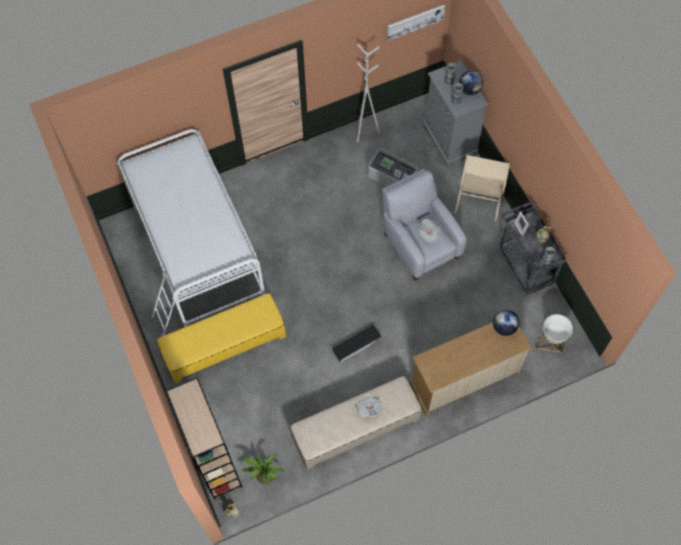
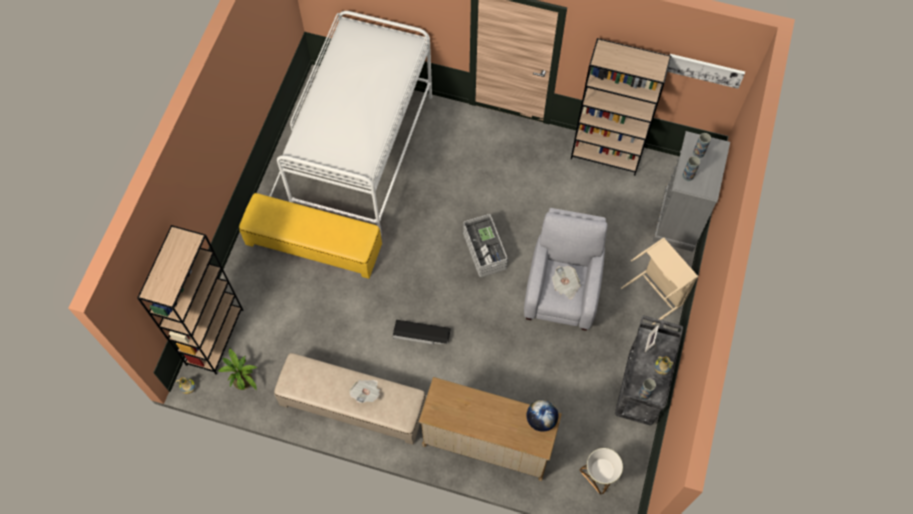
camera: 40 degrees right, 0 degrees up
grey clothes rack [357,44,380,142] -> beige bookcase [571,38,671,176]
grey storage box [367,148,418,186] -> grey storage box moved to [463,214,508,277]
globe [459,71,483,95] -> none

